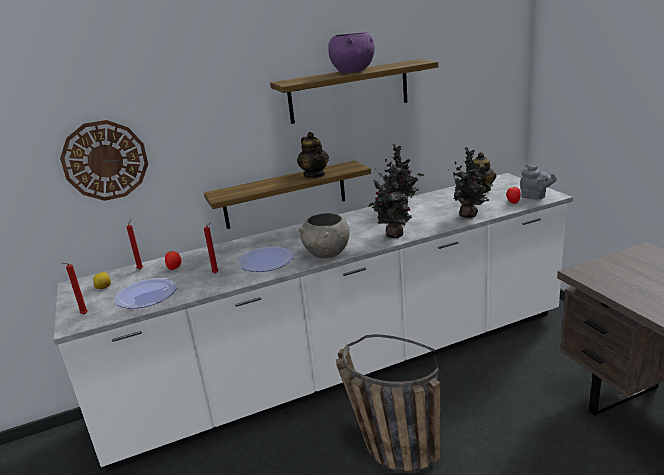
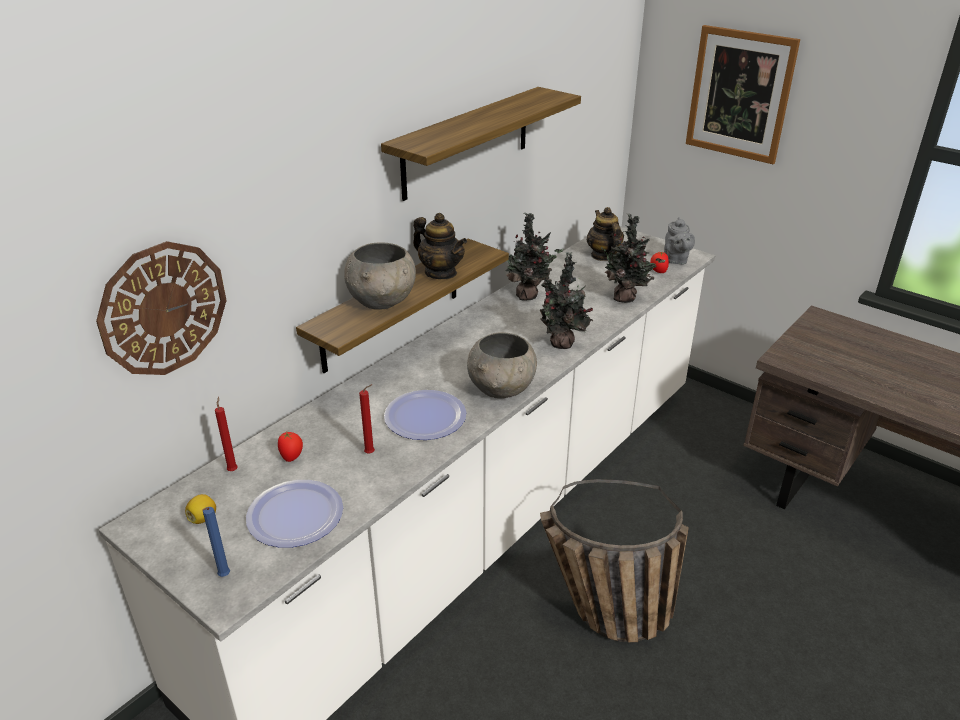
camera: 30 degrees left, 10 degrees up
red candle [63,263,88,315] -> blue candle [202,507,230,577]
purple bowl [329,32,375,73] -> none
grey teapot [520,165,557,200] -> grey teapot turned 75 degrees clockwise [664,217,695,265]
none -> grey bowl [344,243,416,310]
none -> picture [686,25,800,164]

